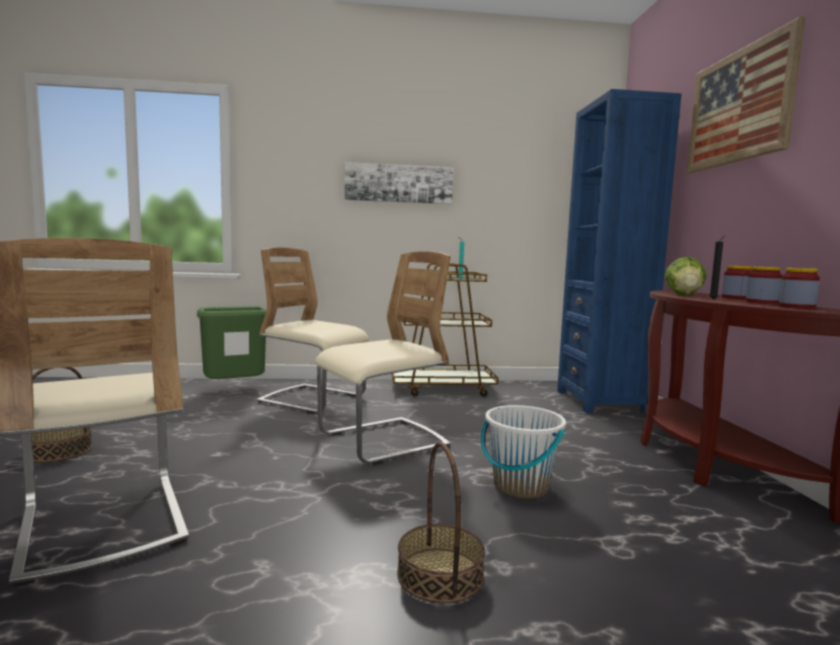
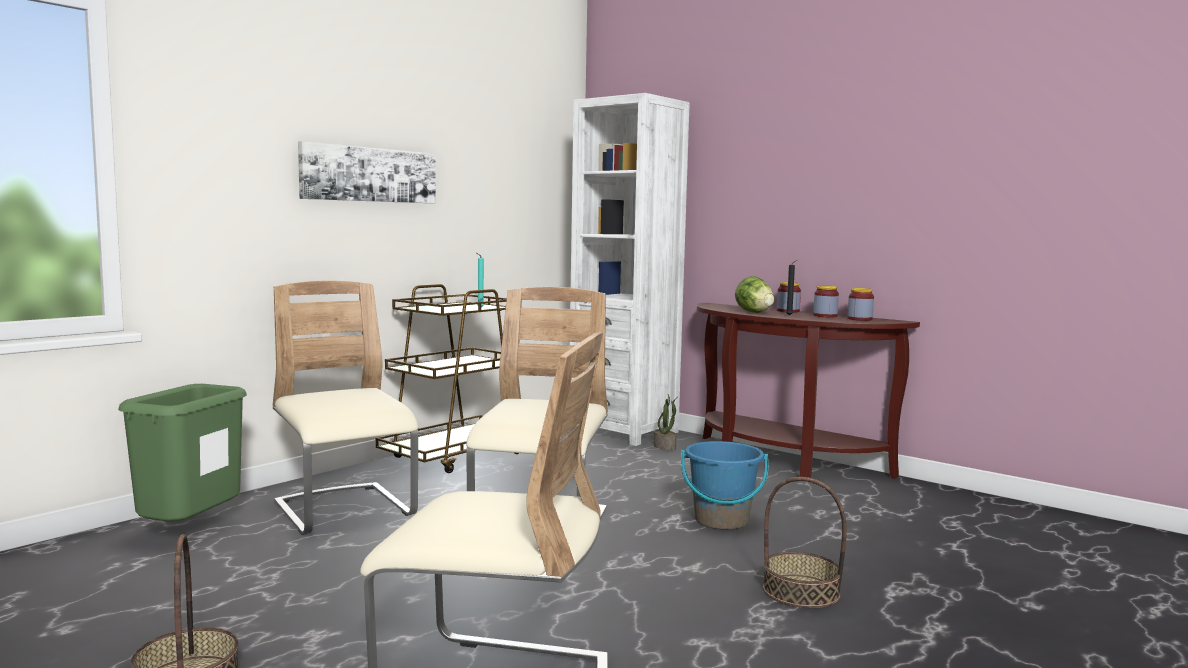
camera: 45 degrees left, 0 degrees up
beige chair [257,247,369,414] -> beige chair turned 75 degrees clockwise [273,281,418,535]
white bucket [480,405,566,499] -> blue bucket [681,441,768,530]
blue bookcase [557,89,681,413] -> white bookcase [570,93,690,446]
picture [687,17,805,173] -> none
none -> potted plant [654,395,677,451]

